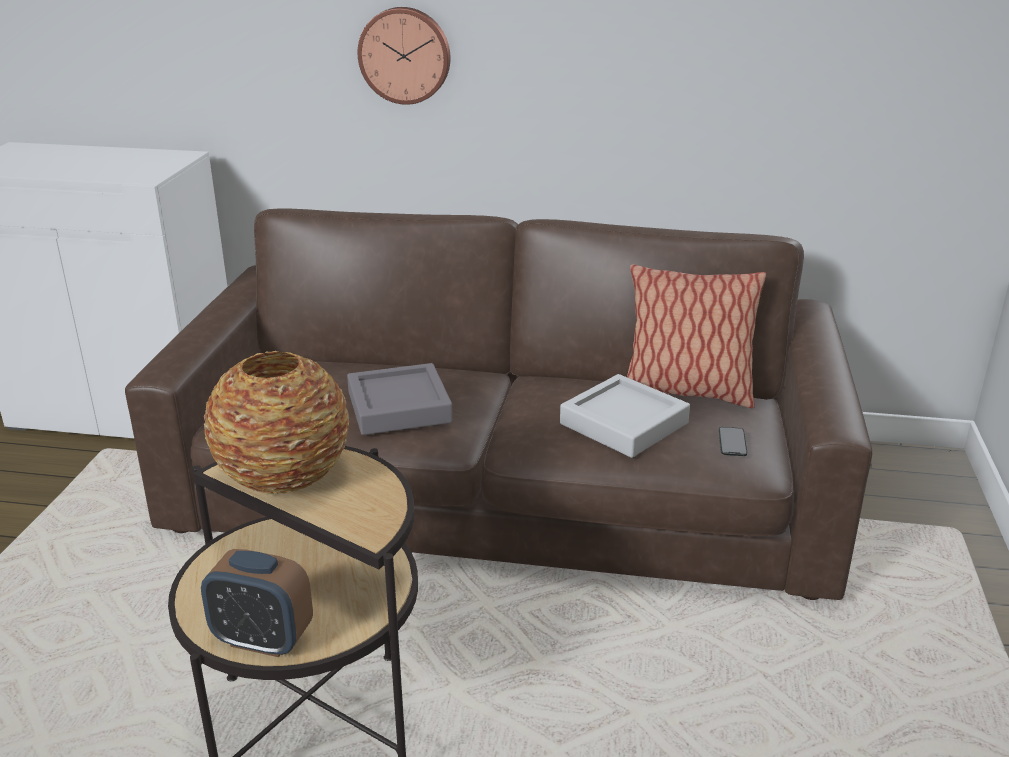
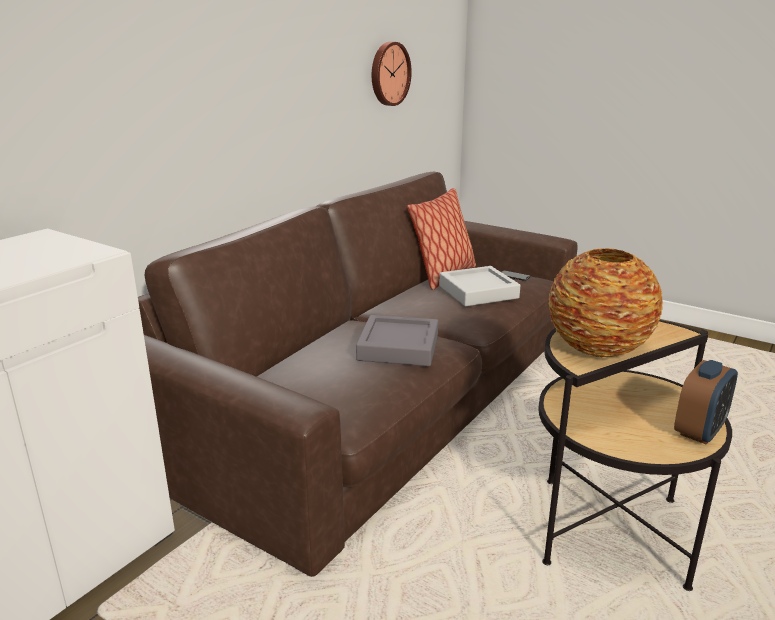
camera: 65 degrees left, 5 degrees down
wall clock [358,7,450,105] -> wall clock moved to [372,42,412,106]

